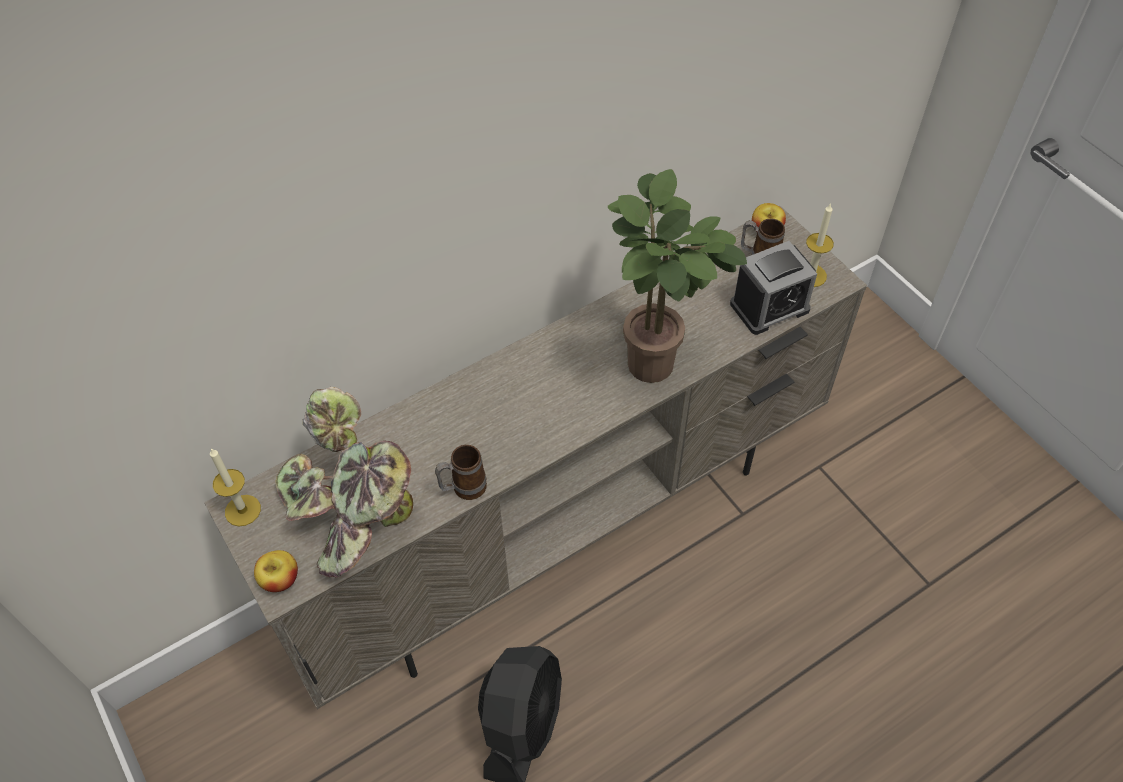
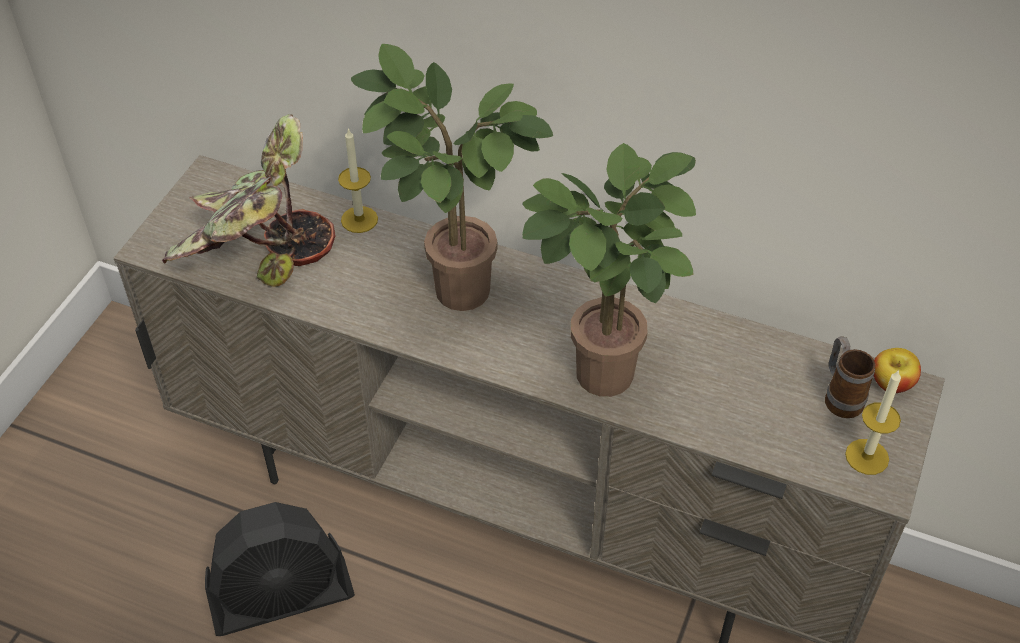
camera: 55 degrees right, 5 degrees down
candle [210,448,261,526] -> candle moved to [338,128,378,233]
apple [254,550,298,592] -> none
mug [435,445,487,500] -> none
alarm clock [730,241,817,335] -> none
none -> potted plant [351,44,553,311]

